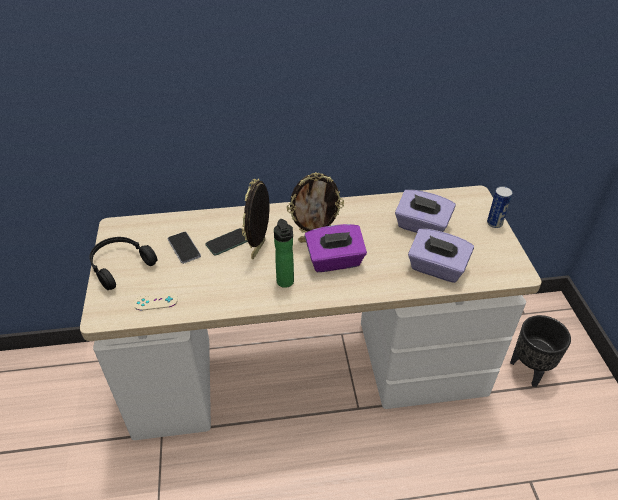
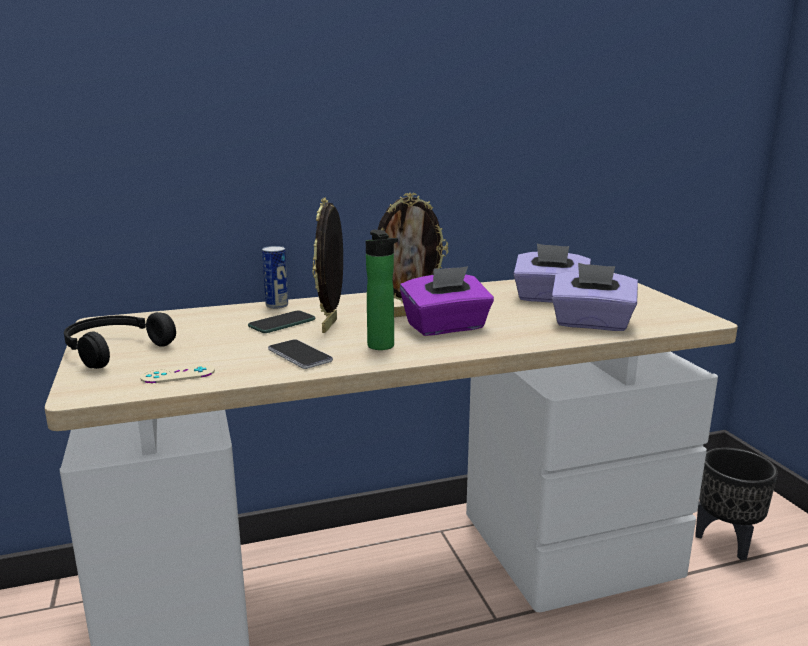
camera: 10 degrees left, 25 degrees down
phone [168,232,201,264] -> phone moved to [268,339,333,369]
can [487,186,512,228] -> can moved to [262,246,288,309]

